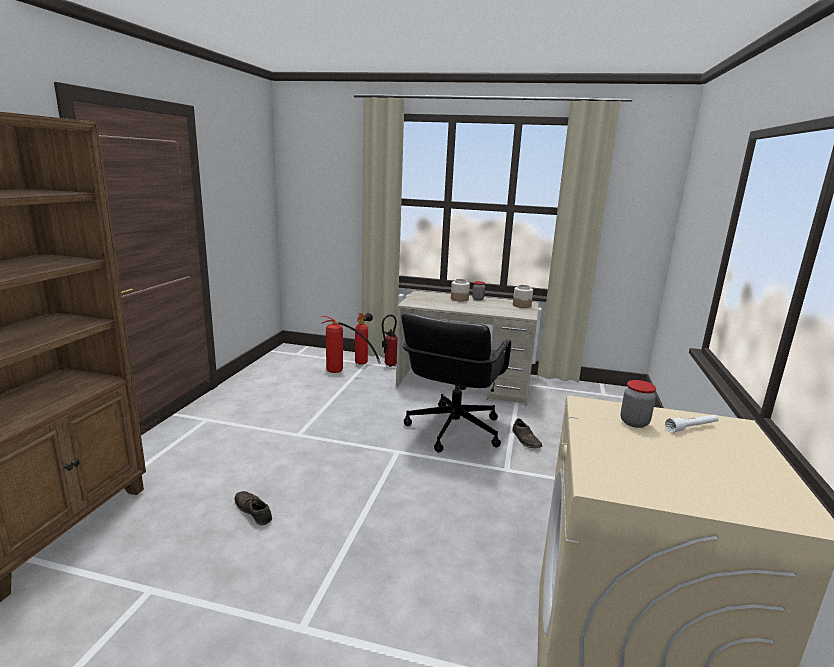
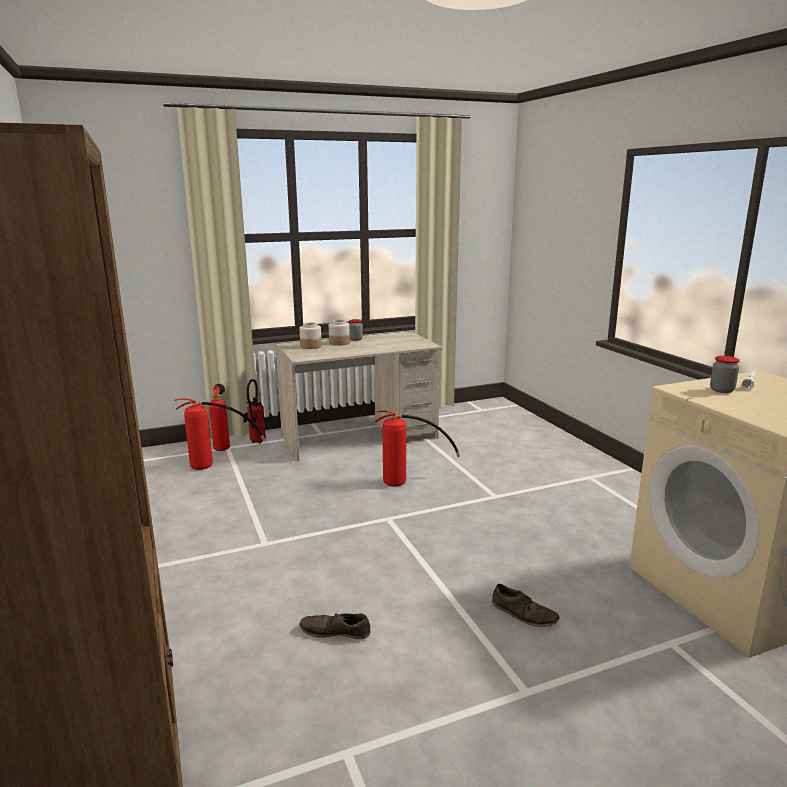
camera: 35 degrees left, 0 degrees up
black office chair [401,313,511,453] -> fire extinguisher [374,411,460,487]
brown shoe [512,418,542,448] -> brown shoe moved to [492,584,560,627]
jar [513,285,533,308] -> jar moved to [300,322,322,349]

